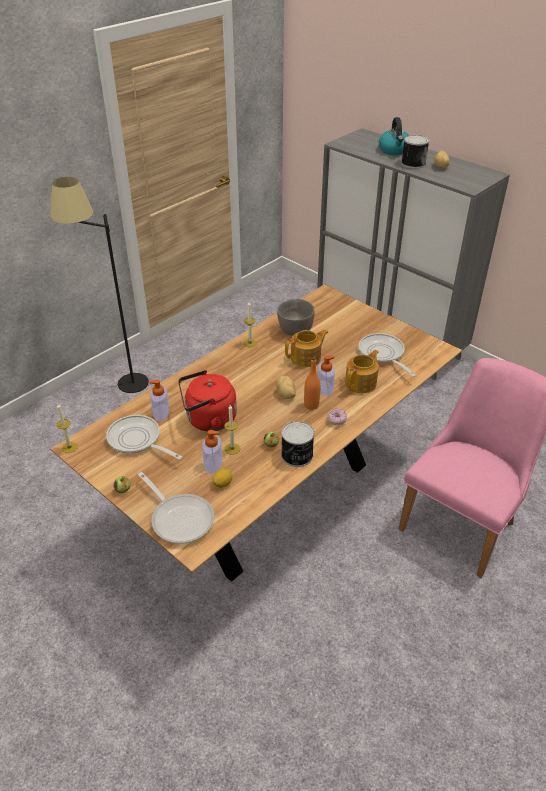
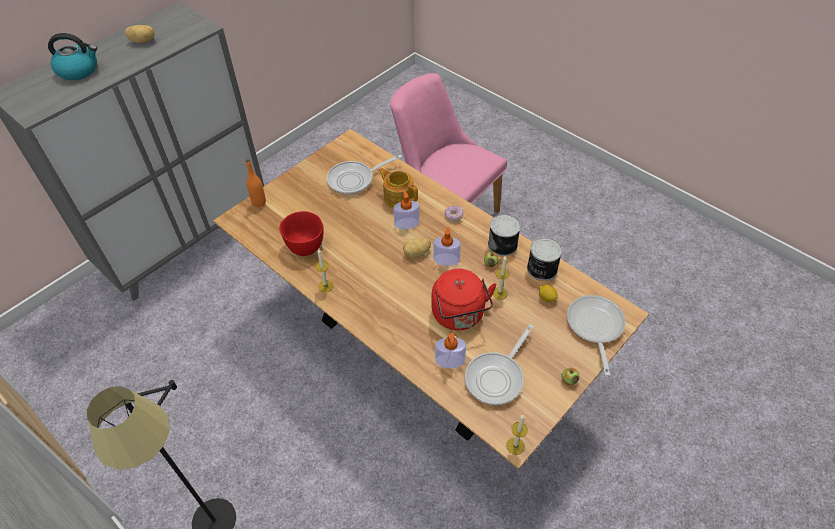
camera: 90 degrees left, 10 degrees up
frying pan [138,472,214,544] -> frying pan turned 45 degrees counterclockwise [567,295,626,376]
soap dispenser [202,430,222,474] -> soap dispenser moved to [433,227,461,266]
grey bowl [277,299,315,336] -> red bowl [279,211,324,256]
teapot [285,329,329,367] -> none
orange bottle [304,357,320,410] -> orange bottle moved to [246,159,266,207]
can [401,135,429,169] -> can moved to [527,237,562,281]

